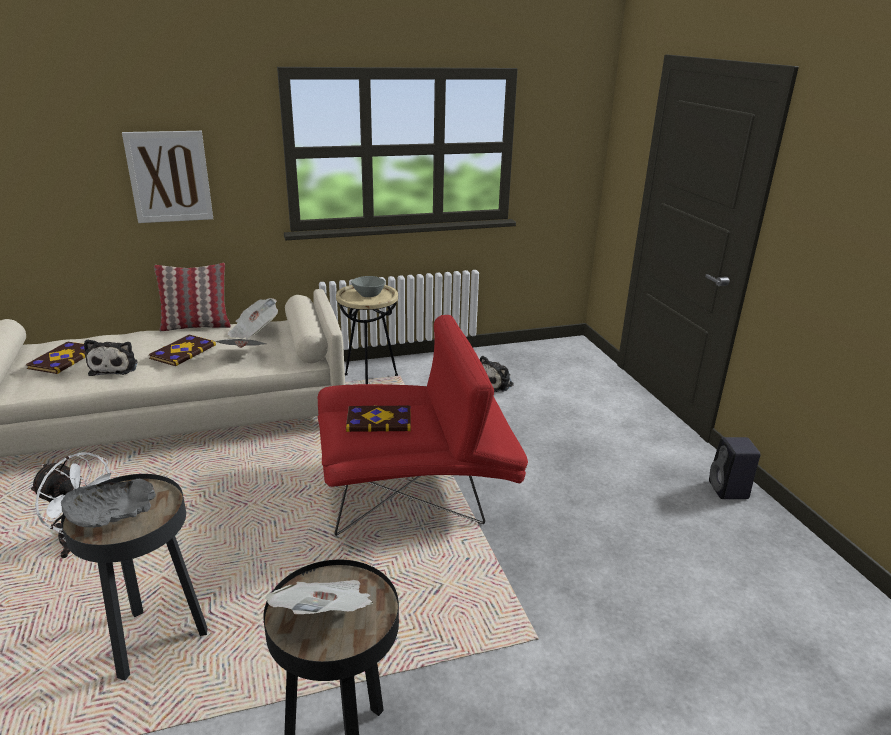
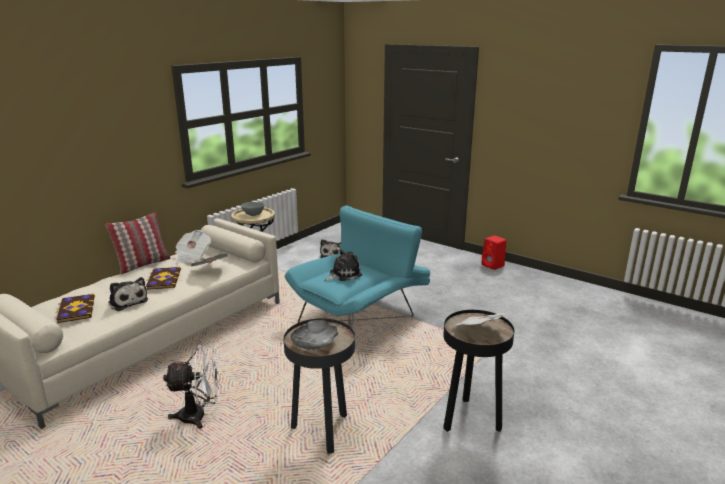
camera: 35 degrees left, 5 degrees down
picture [122,131,213,223] -> none
red armchair [317,315,528,536] -> turquoise armchair [285,206,430,329]
book [346,405,411,432] -> plush toy [325,249,362,281]
black speaker [709,437,761,499] -> red speaker [481,235,506,270]

